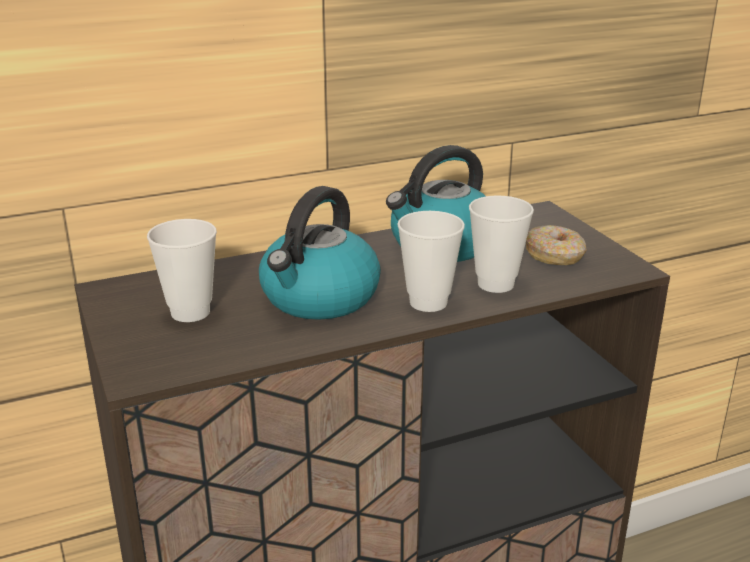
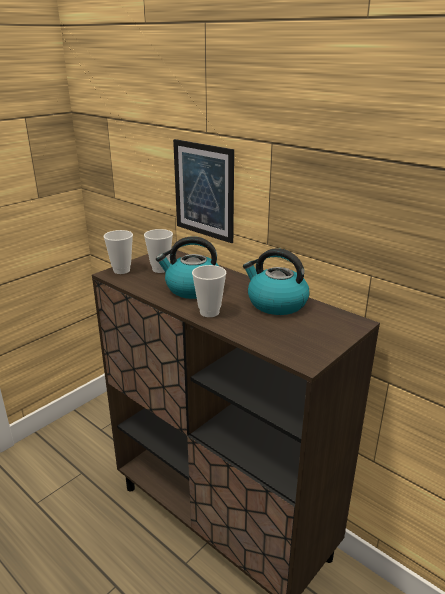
camera: 65 degrees right, 0 degrees up
cup [469,196,534,293] -> cup moved to [103,230,133,274]
donut [526,225,587,265] -> none
none -> picture [173,139,234,243]

